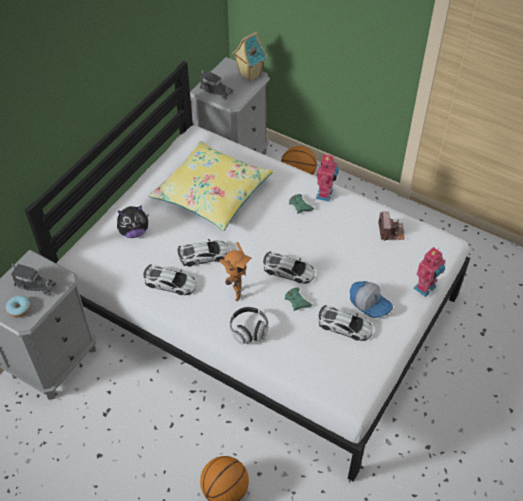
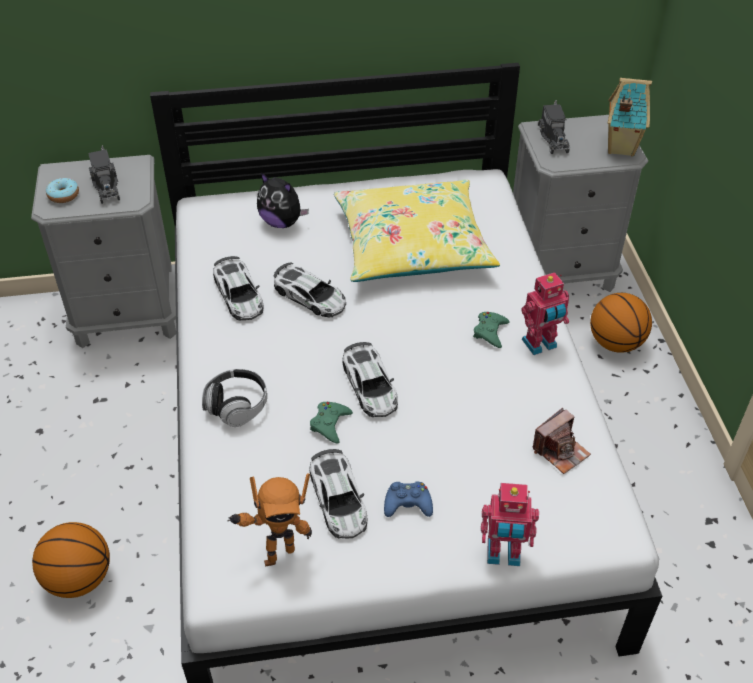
camera: 50 degrees right, 5 degrees down
toy robot [220,242,252,301] -> toy robot moved to [227,473,312,567]
cap [350,281,393,318] -> blue game controller [384,482,433,517]

